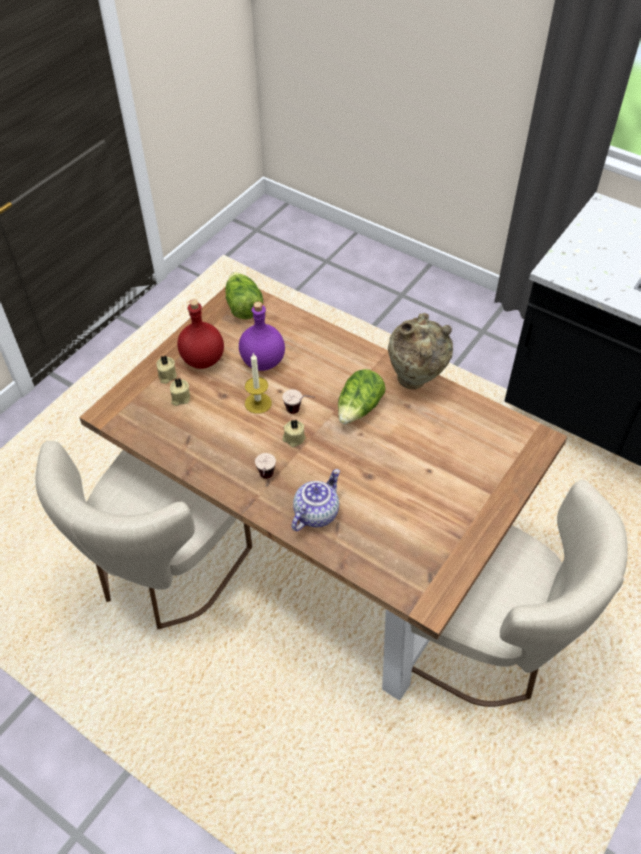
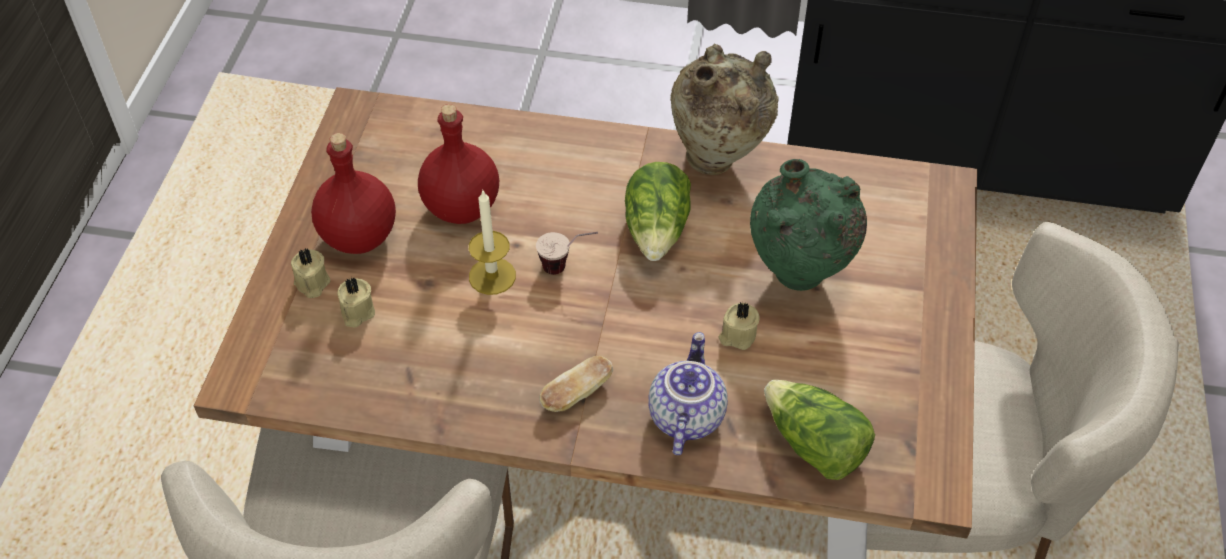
camera: 25 degrees left, 0 degrees up
lettuce [225,272,263,319] -> lettuce moved to [764,380,875,480]
purple bottle [239,302,285,371] -> red bottle [418,104,499,224]
cup [255,453,276,479] -> bread [539,356,613,412]
beige candle [282,420,306,447] -> beige candle moved to [718,302,760,350]
none -> green vase [750,159,867,291]

